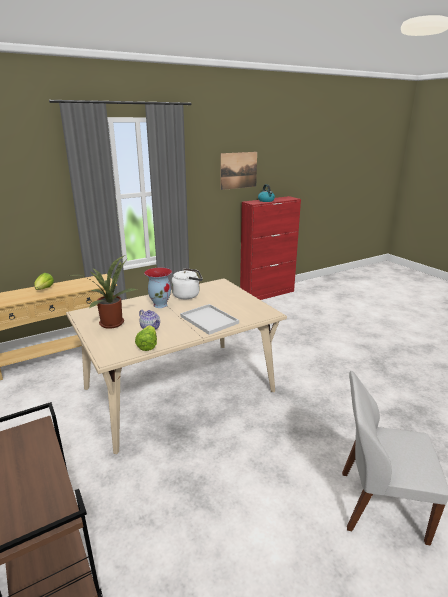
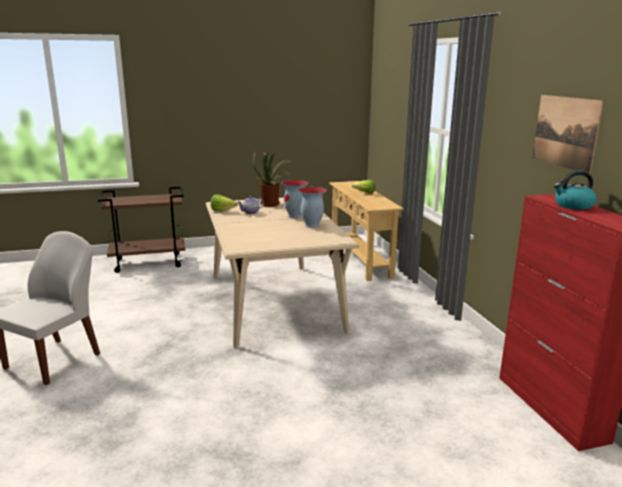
camera: 105 degrees right, 5 degrees down
white kettle [171,268,202,299] -> vase [298,187,327,228]
white tray [180,304,239,335] -> none

